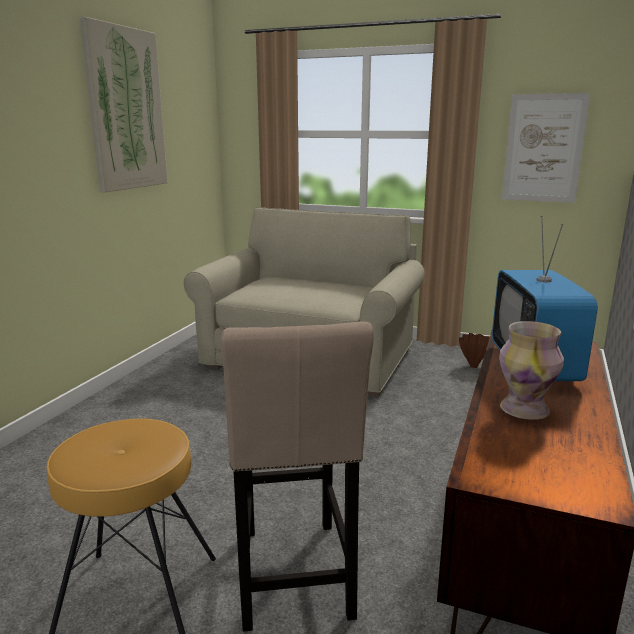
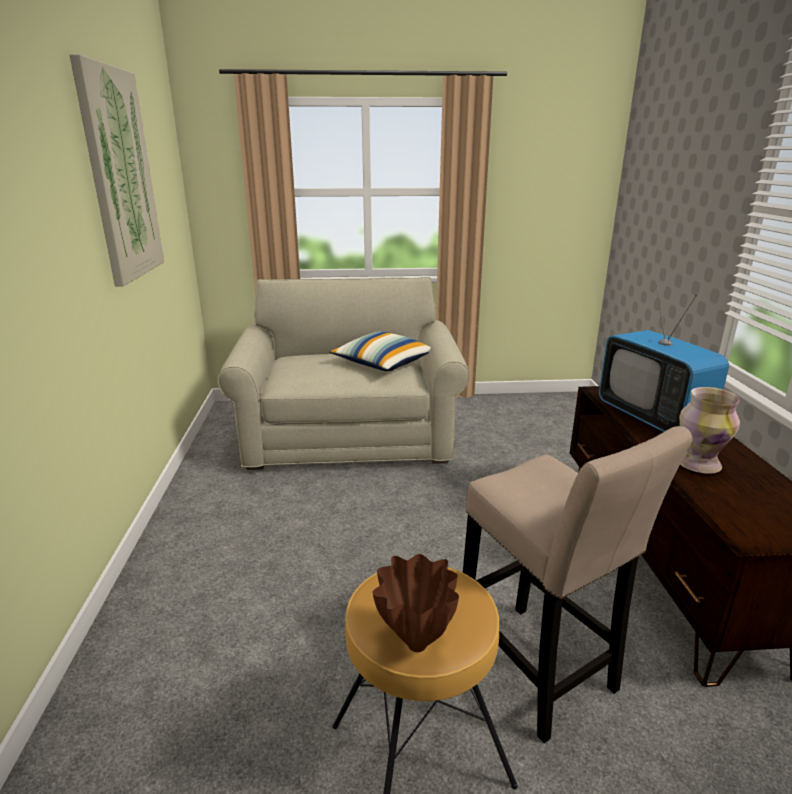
camera: 25 degrees left, 5 degrees up
brown vase [459,333,490,368] -> brown vase moved to [373,554,459,652]
picture [502,93,590,202] -> none
none -> pillow [330,331,431,371]

